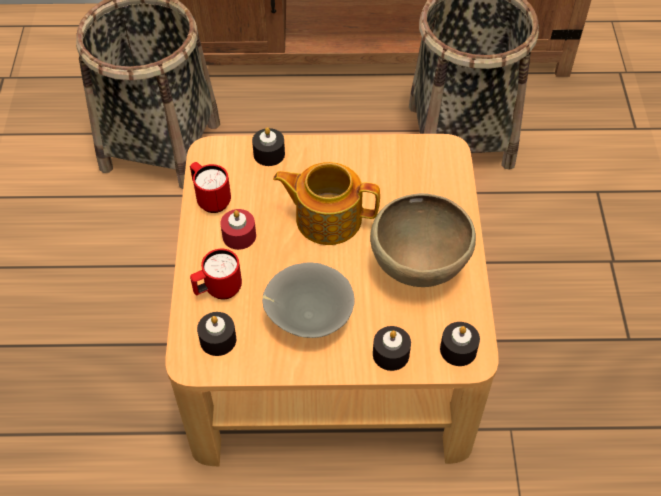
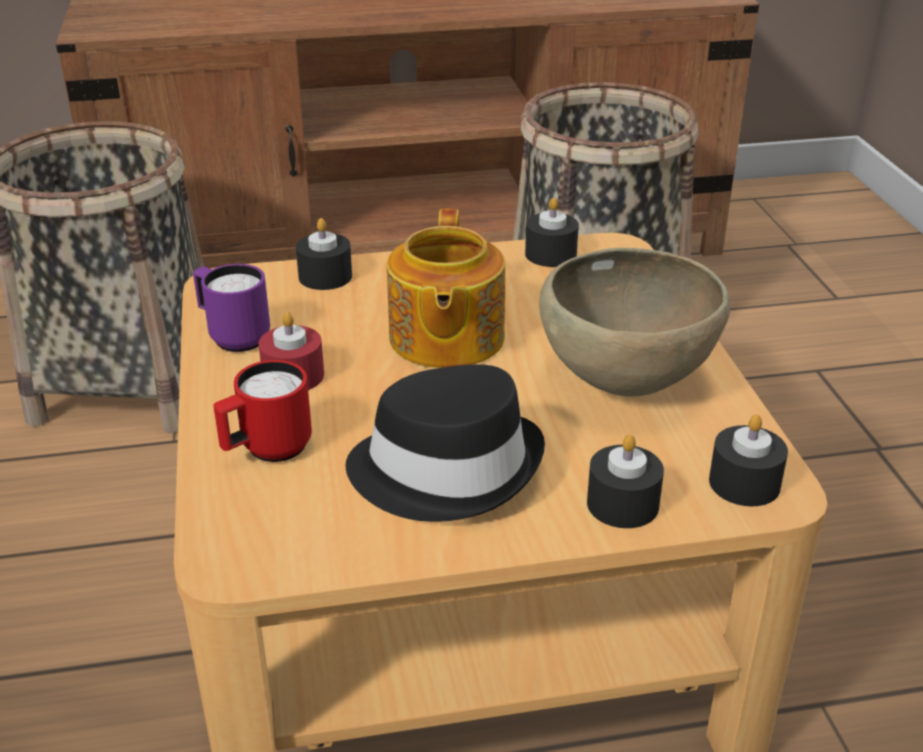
camera: 10 degrees left, 20 degrees down
red mug [190,162,231,213] -> purple mug [193,264,270,352]
black candle [197,312,236,356] -> black candle moved to [525,197,579,267]
grey bowl [262,262,355,338] -> black hat [346,365,545,522]
teapot [273,162,380,245] -> teapot turned 90 degrees counterclockwise [387,209,505,368]

